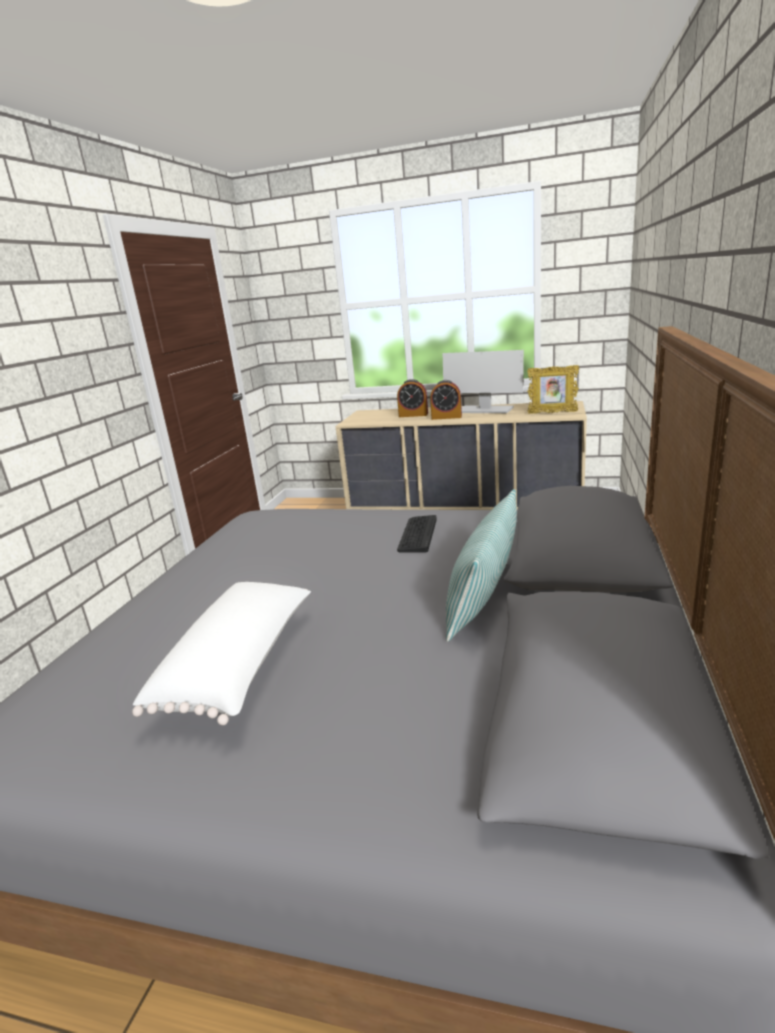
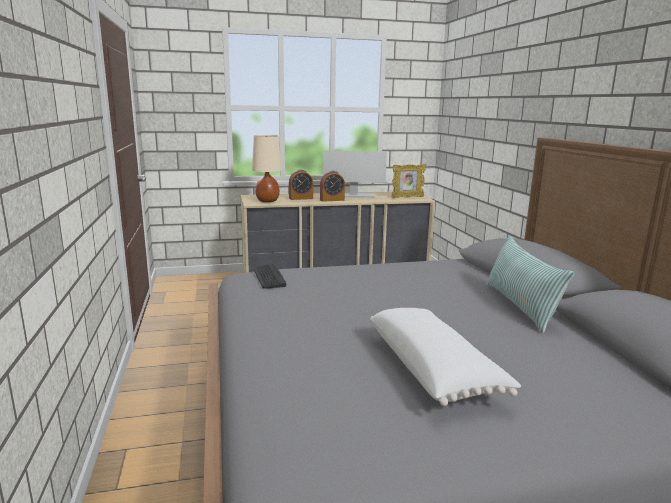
camera: 30 degrees left, 5 degrees down
keyboard [397,515,437,553] -> keyboard moved to [254,264,286,289]
none -> beige table lamp [252,135,282,202]

